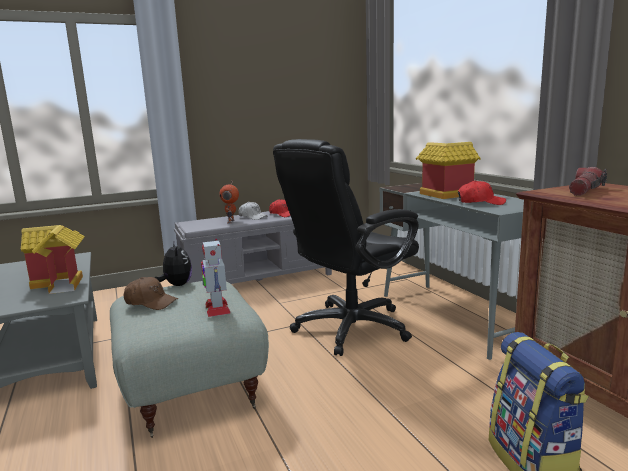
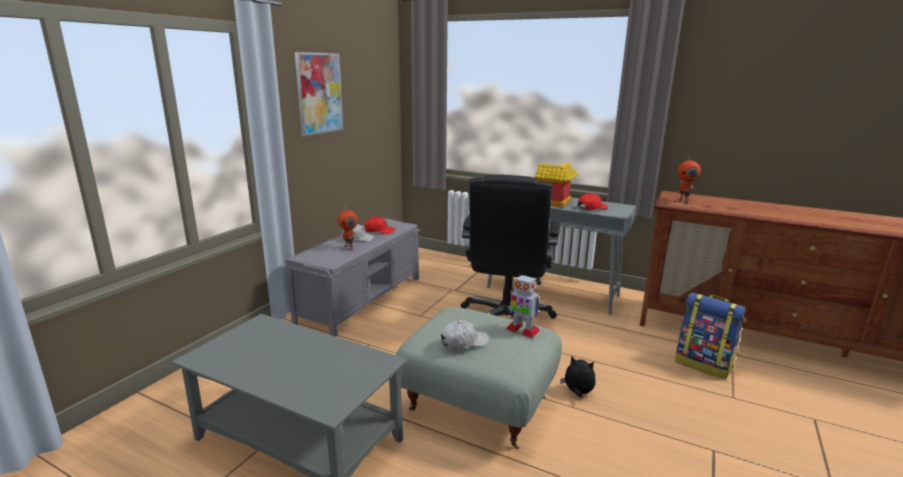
camera: 40 degrees left, 5 degrees up
toy house [21,225,85,294] -> none
brown cap [124,277,178,310] -> white cap [441,319,489,349]
plush toy [155,243,192,286] -> plush toy moved to [560,355,595,398]
flashlight [569,167,607,196] -> toy robot [677,155,701,203]
none -> picture [295,52,344,136]

